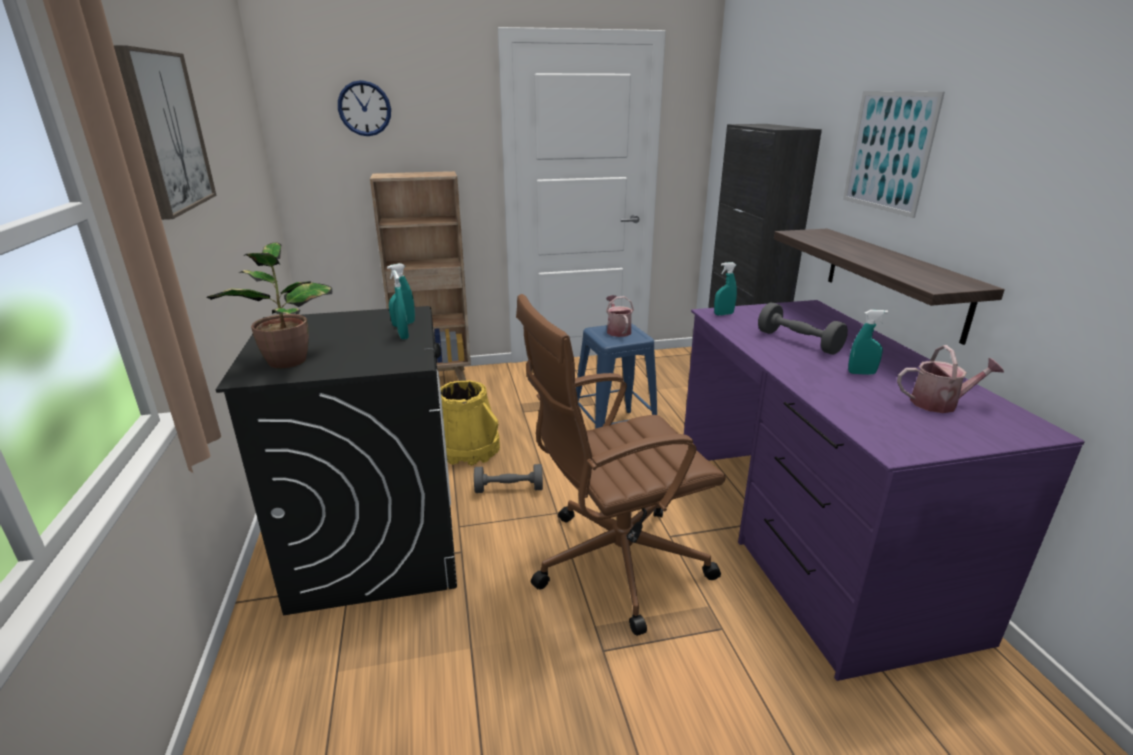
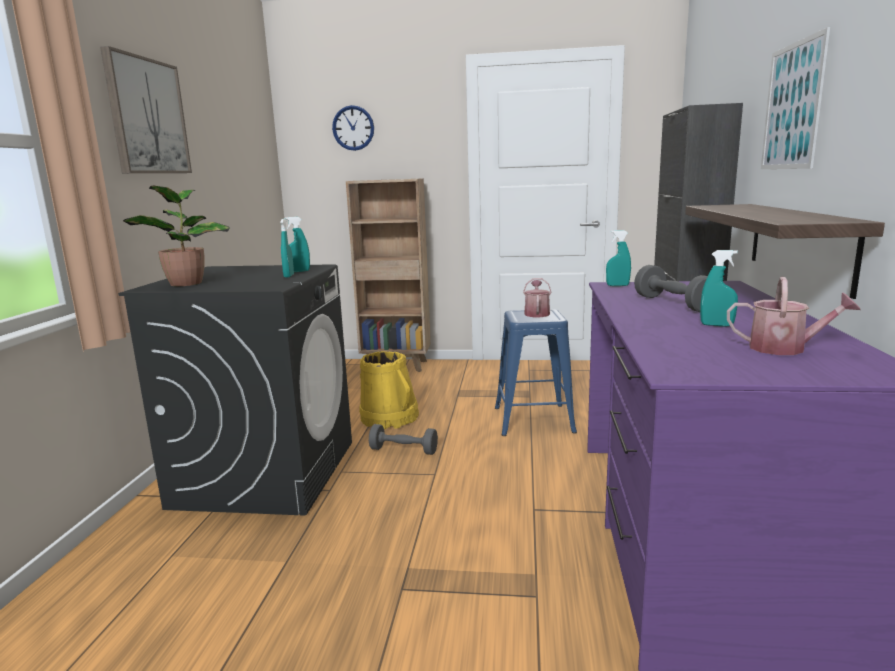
camera: 20 degrees right, 10 degrees down
brown office chair [516,294,726,636] -> none

